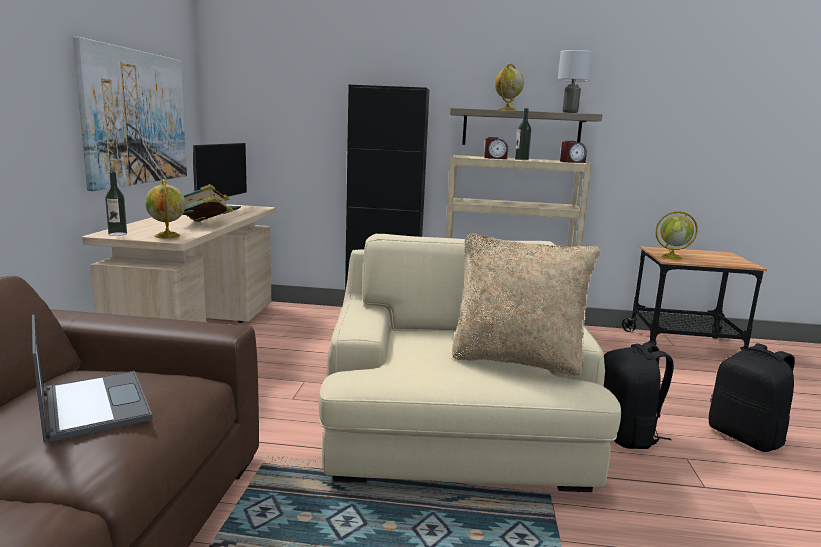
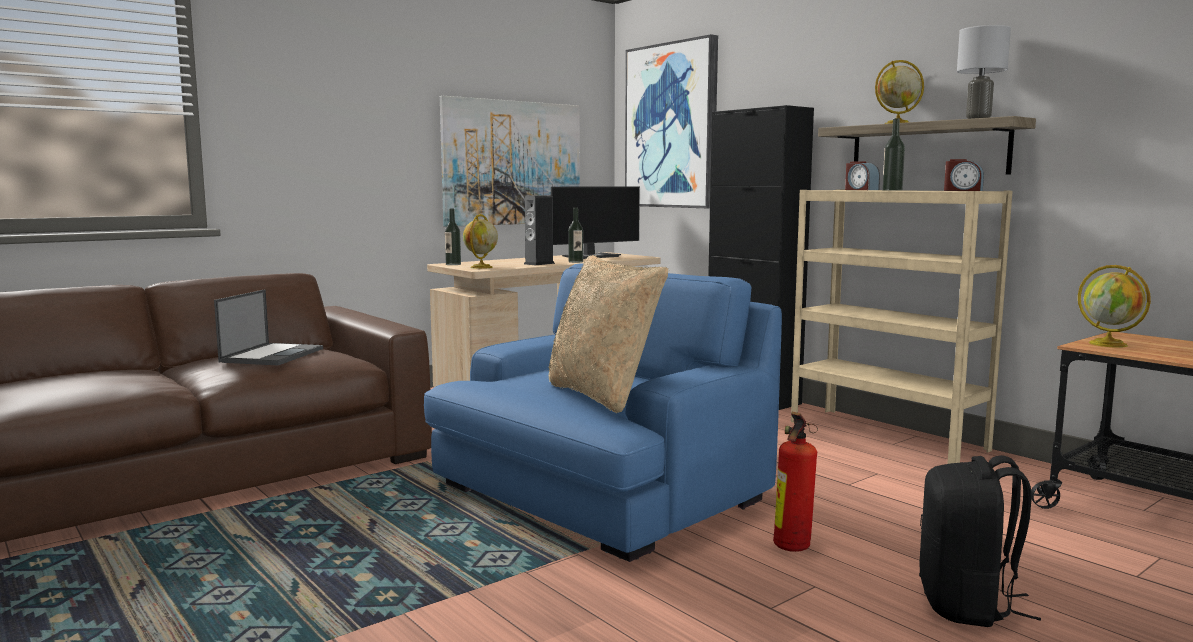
camera: 45 degrees right, 5 degrees down
book [182,184,233,222] -> speaker [524,195,555,265]
beige armchair [318,234,621,492] -> blue armchair [424,263,782,562]
black backpack [604,342,674,449] -> fire extinguisher [773,412,818,552]
none -> bottle [568,208,583,263]
none -> picture [625,34,718,208]

